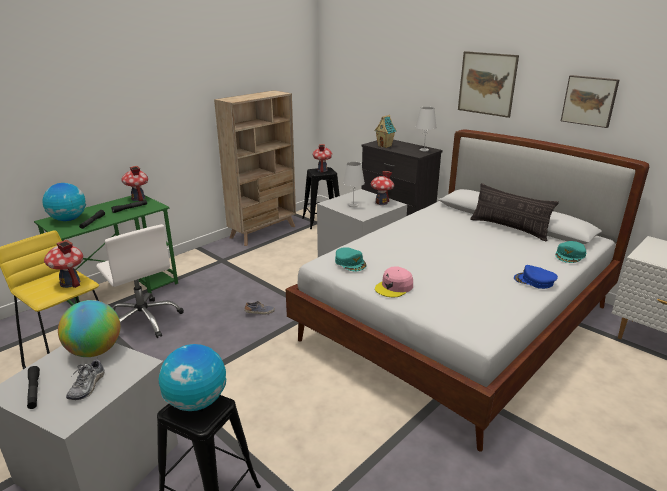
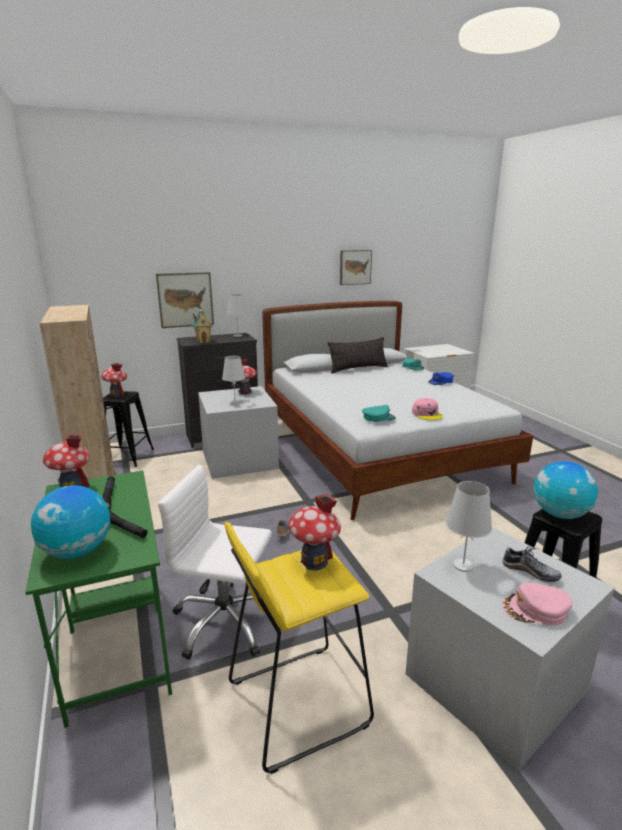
camera: 65 degrees left, 5 degrees down
black flashlight [27,366,40,409] -> pink cap [502,583,572,626]
globe [58,300,120,357] -> white table lamp [445,481,492,572]
white office chair [96,224,184,338] -> white office chair turned 150 degrees counterclockwise [158,465,272,660]
picture [458,51,519,118] -> picture moved to [156,272,214,328]

